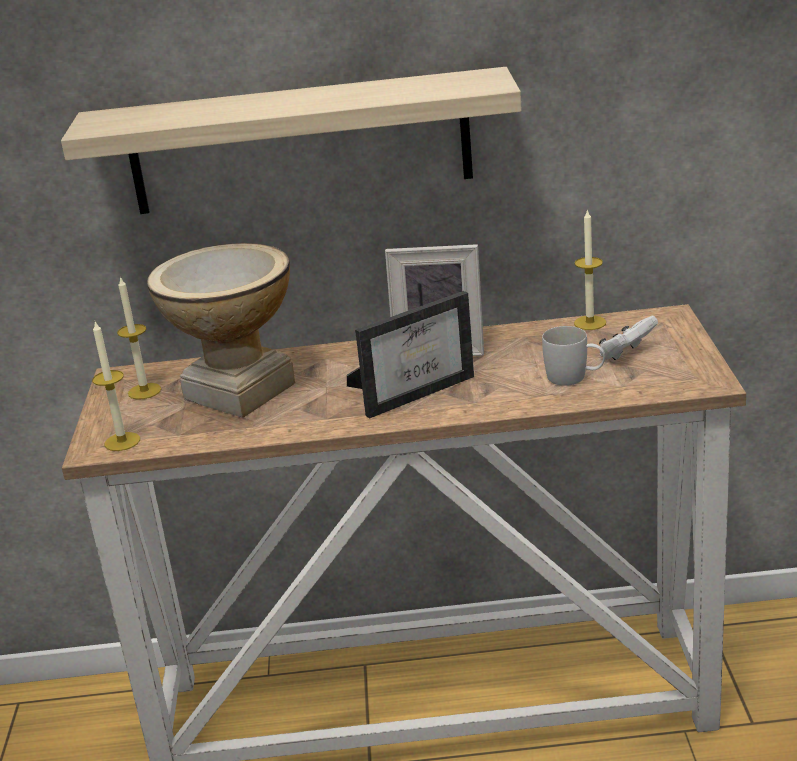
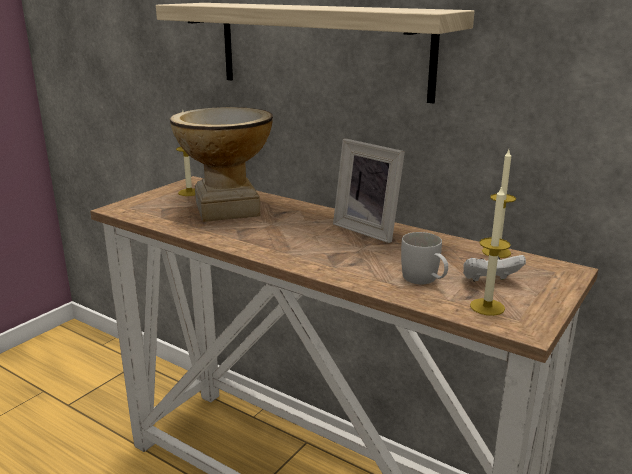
camera: 35 degrees right, 5 degrees down
candle [92,322,140,451] -> candle moved to [470,187,511,316]
picture frame [347,291,474,419] -> none

